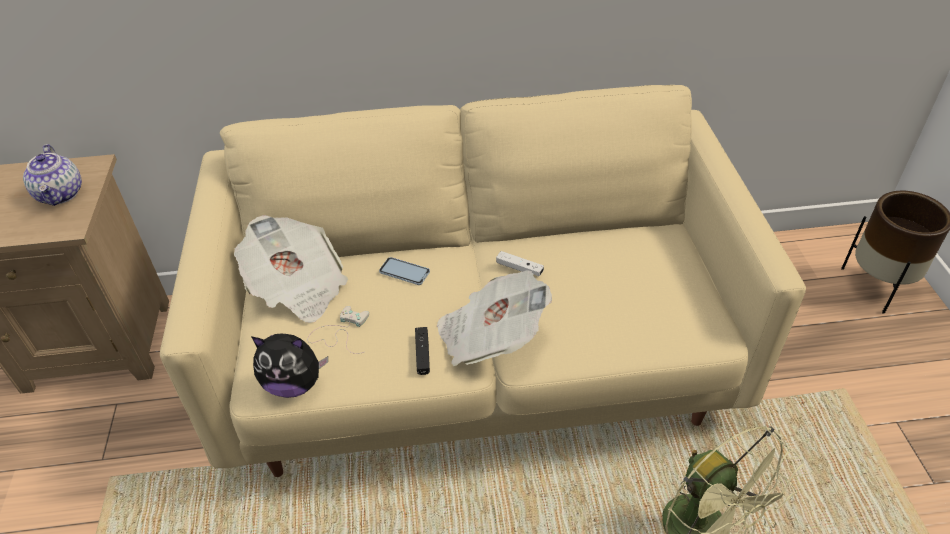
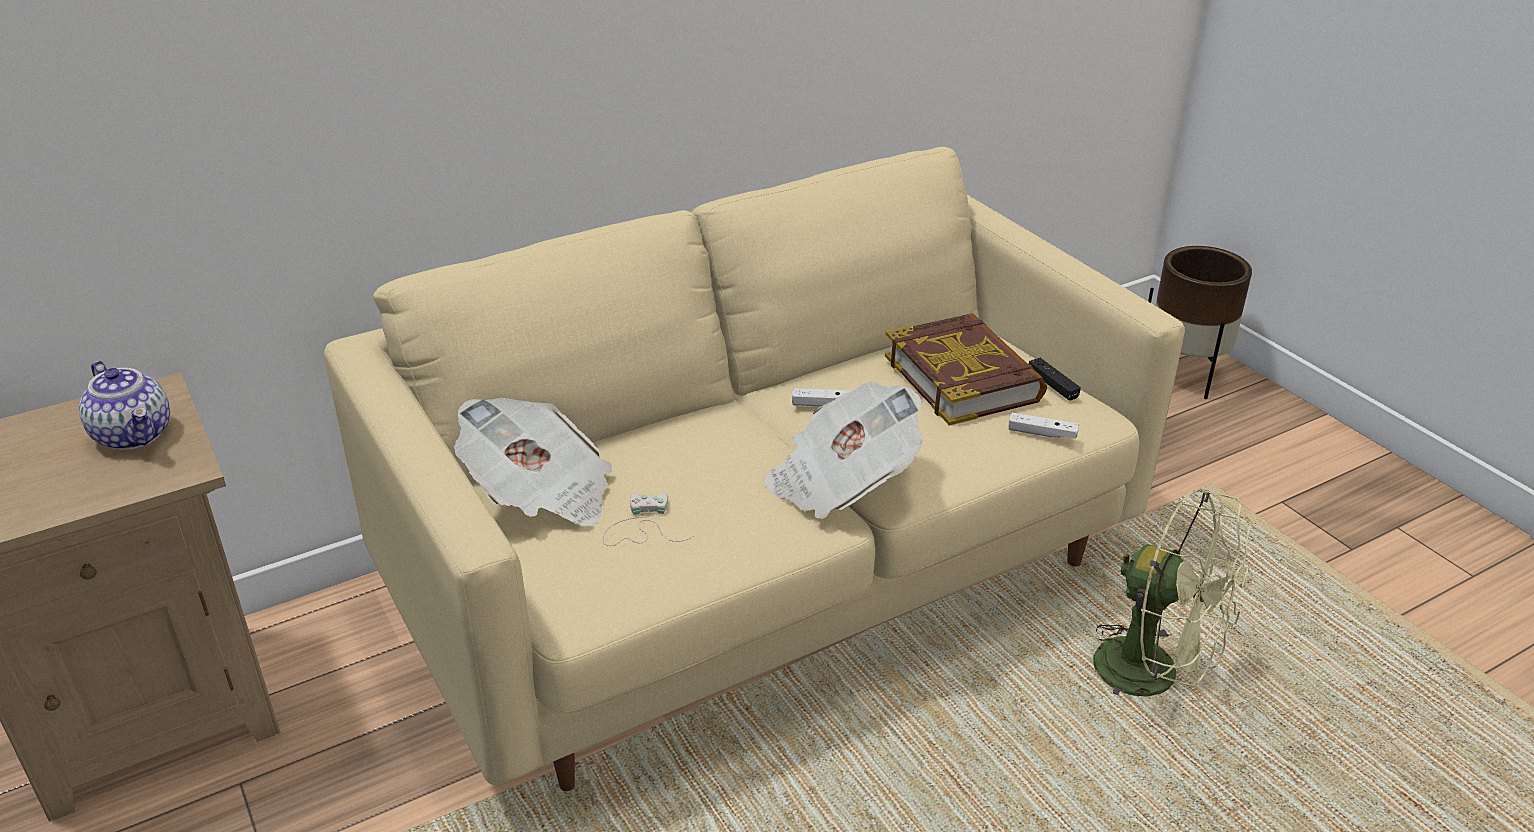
camera: 25 degrees left, 10 degrees down
plush toy [251,334,328,398] -> none
phone [379,257,430,285] -> none
black game controller [415,327,430,375] -> black game controller moved to [1029,358,1081,400]
none -> book [885,313,1047,426]
none -> white game controller [1009,413,1079,439]

